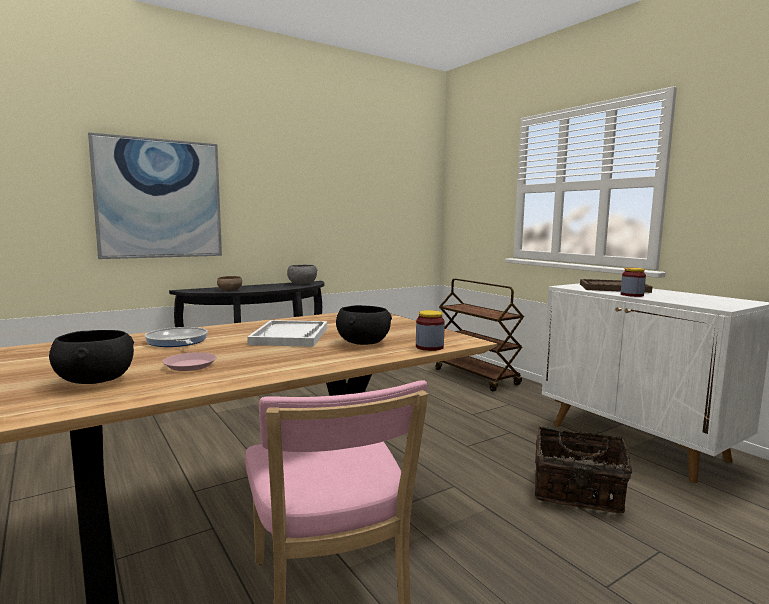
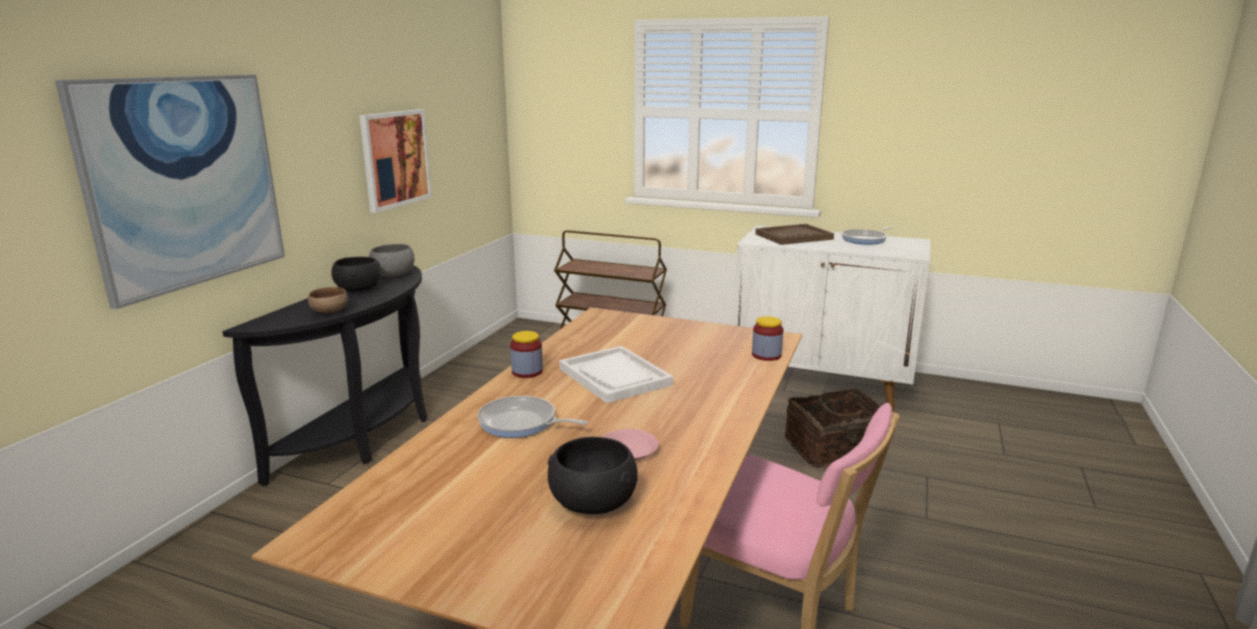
camera: 35 degrees left, 10 degrees up
black bowl [336,305,392,345] -> black bowl moved to [331,257,381,291]
jar [621,268,646,297] -> jar moved to [510,331,543,378]
none -> picture [359,109,432,213]
none -> frying pan [842,227,893,245]

